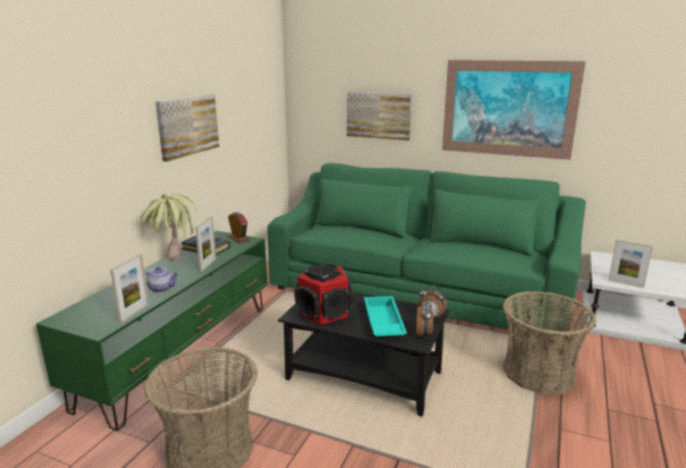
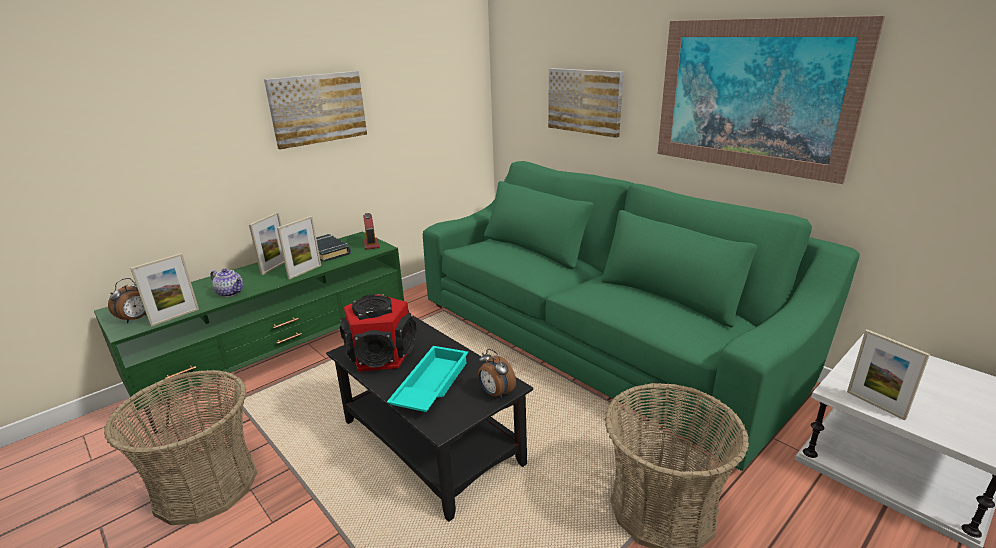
camera: 25 degrees right, 5 degrees up
potted plant [141,194,198,261] -> picture frame [249,212,284,275]
alarm clock [416,298,433,339] -> alarm clock moved to [108,278,146,323]

